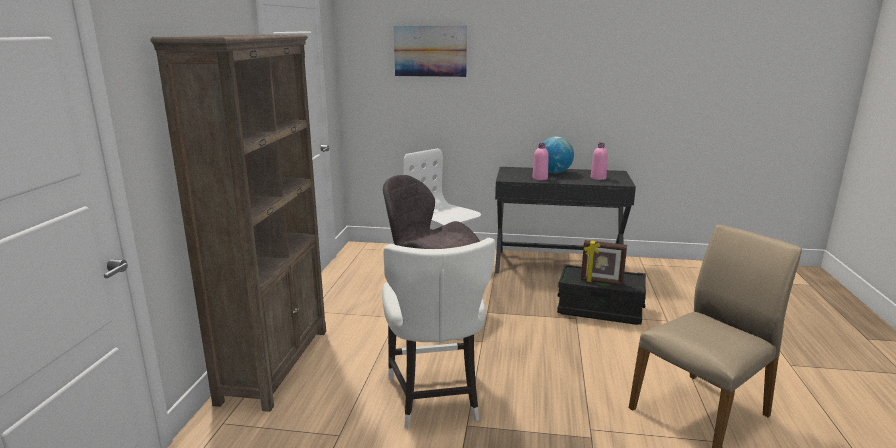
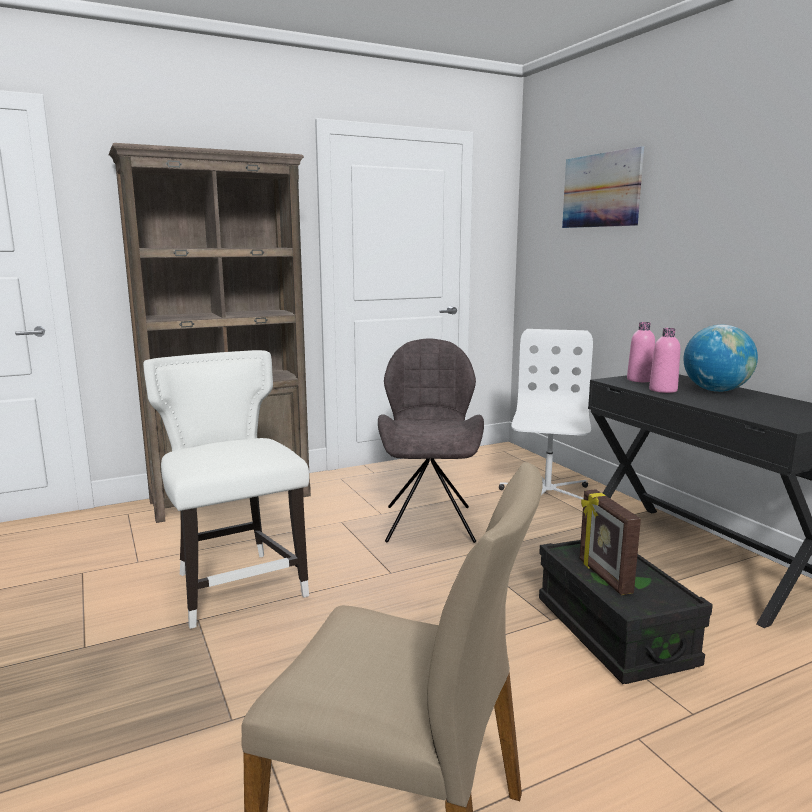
camera: 55 degrees right, 5 degrees down
white chair [382,238,495,429] -> white chair turned 105 degrees clockwise [143,350,309,629]
pink bottle [591,143,608,180] -> pink bottle moved to [627,322,655,382]

